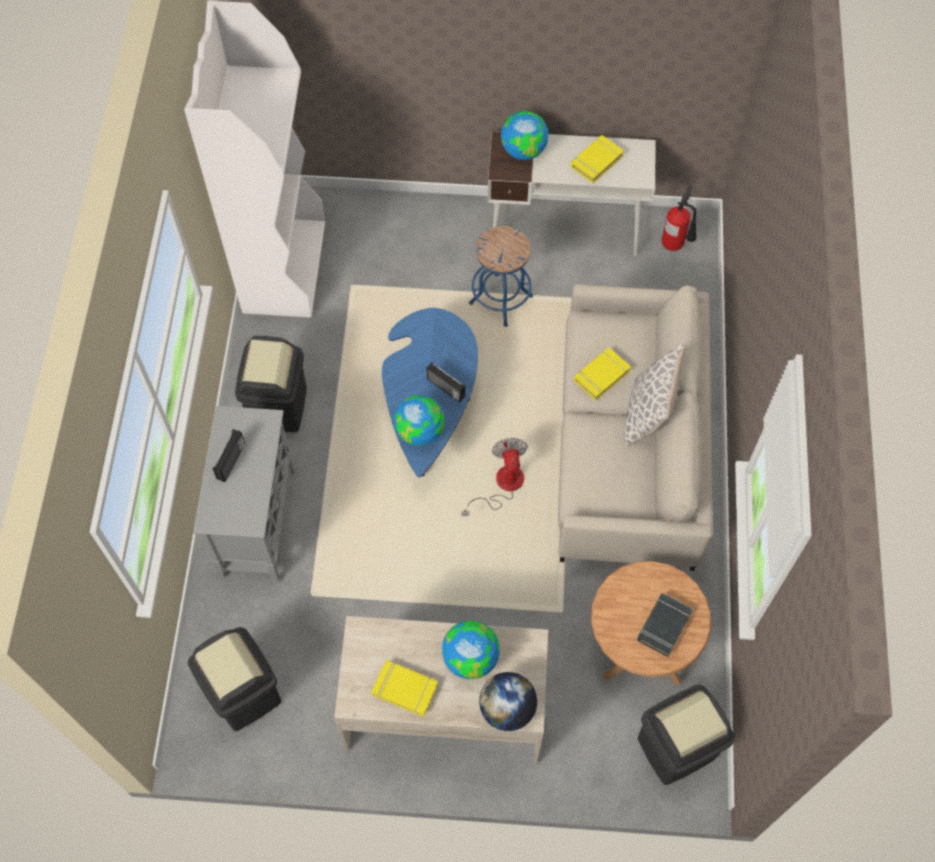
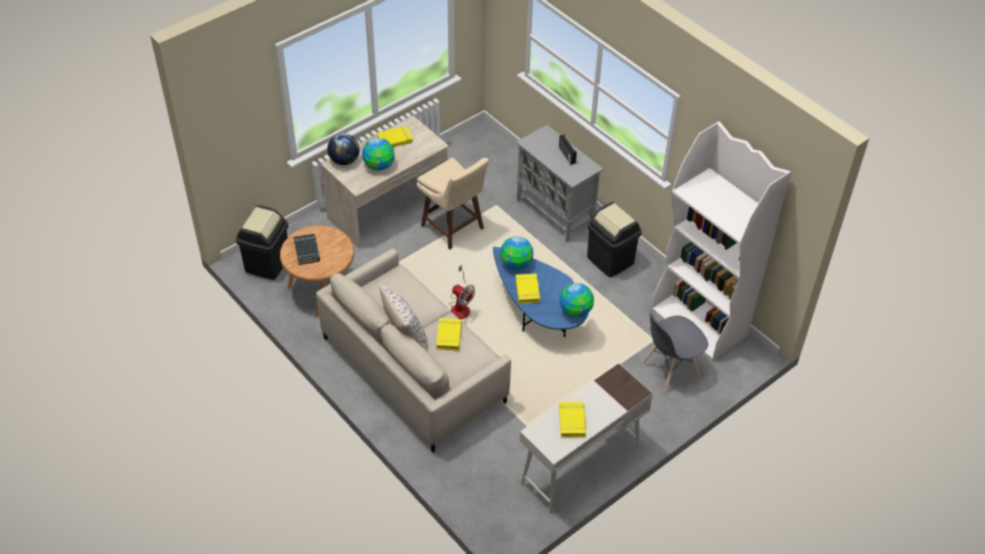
camera: 135 degrees right, 15 degrees down
black trash can [188,627,281,731] -> none
radio [426,362,465,402] -> yellow book [515,274,540,304]
blue stool [469,226,533,327] -> none
globe [501,111,548,160] -> globe moved to [560,283,594,318]
fire extinguisher [662,186,697,251] -> none
none -> beige stool [417,158,489,250]
none -> grey chair [642,313,708,393]

